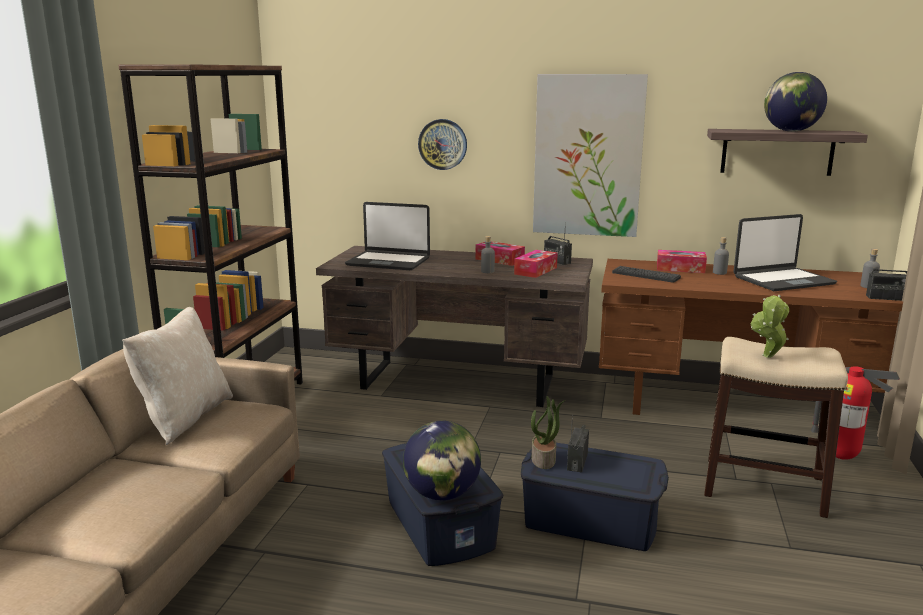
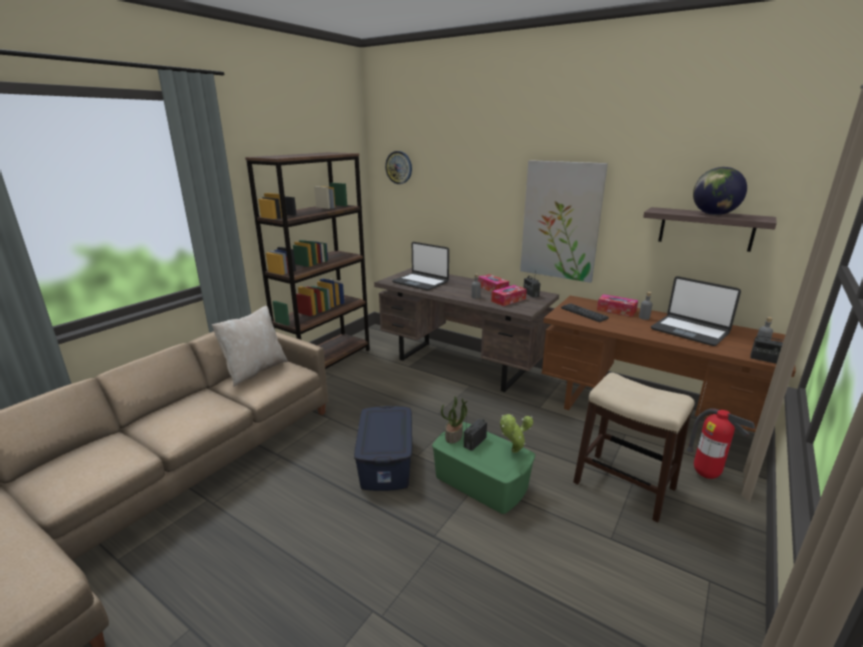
camera: 20 degrees right, 5 degrees up
globe [403,421,481,500] -> none
wall clock [418,119,467,170] -> wall clock moved to [385,151,412,184]
blue storage box [521,443,669,551] -> green storage box [432,422,535,514]
laptop [733,214,837,291] -> laptop turned 45 degrees clockwise [651,276,741,346]
potted plant [751,295,789,358] -> potted plant moved to [500,414,533,453]

